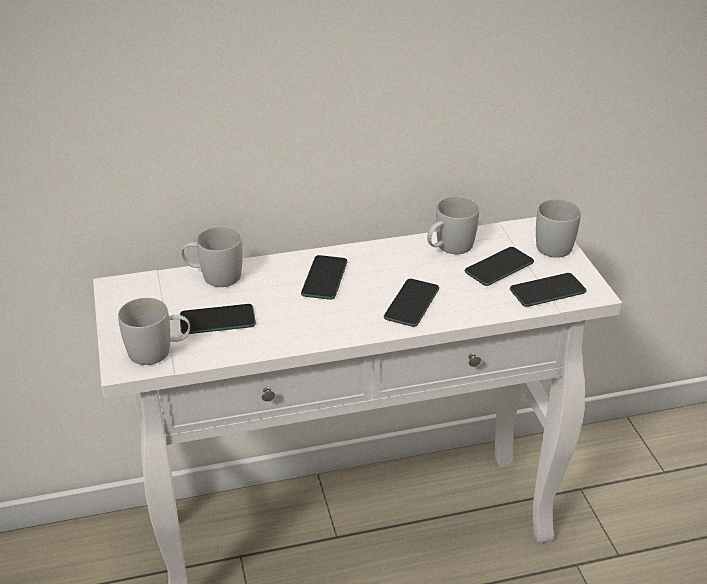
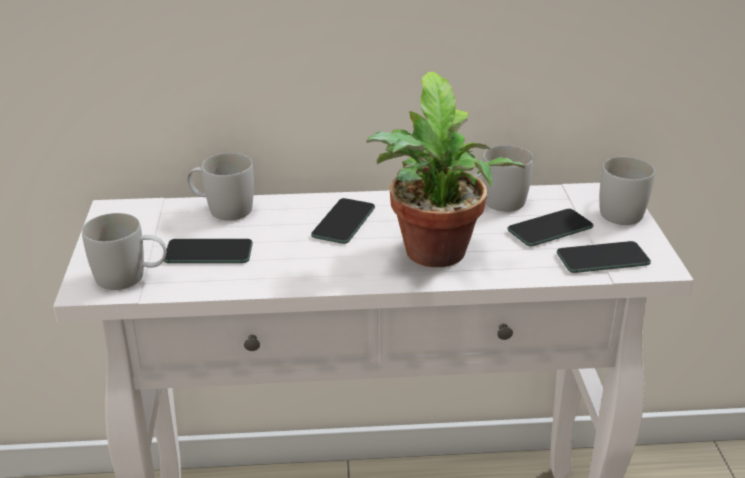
camera: 10 degrees right, 5 degrees down
phone [384,279,439,327] -> potted plant [367,72,526,267]

